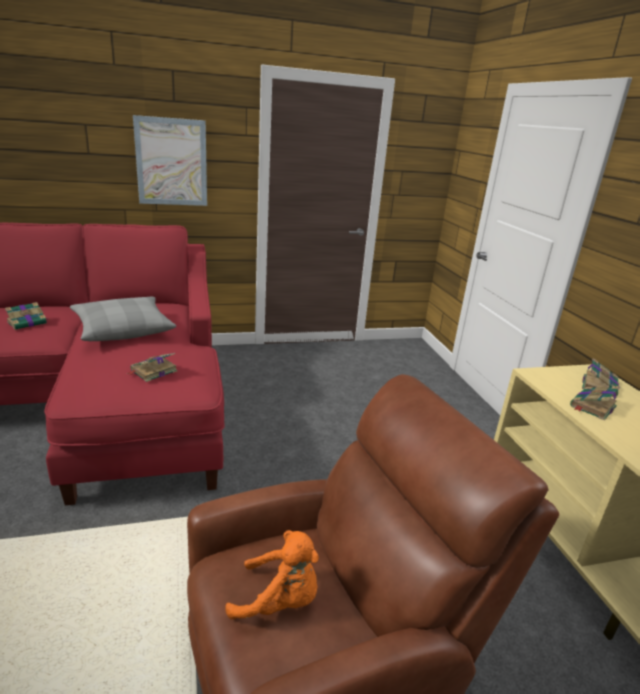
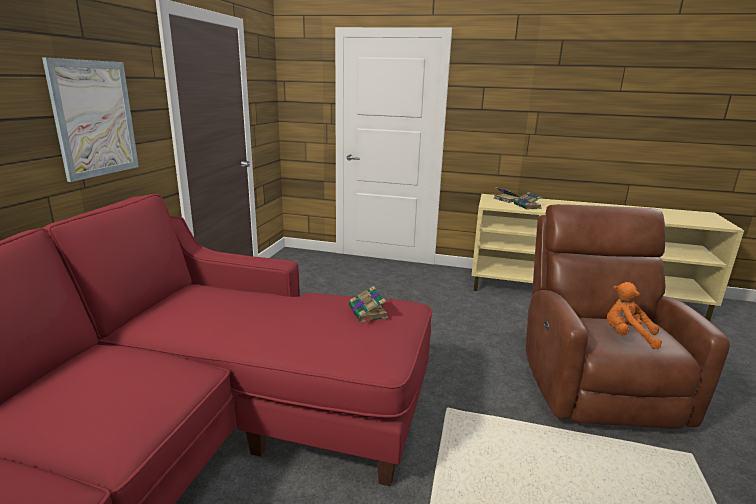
camera: 60 degrees left, 5 degrees down
book [5,302,51,330] -> none
grey pillow [70,297,176,341] -> none
orange plush toy [226,530,319,619] -> orange plush toy turned 105 degrees counterclockwise [607,282,662,349]

